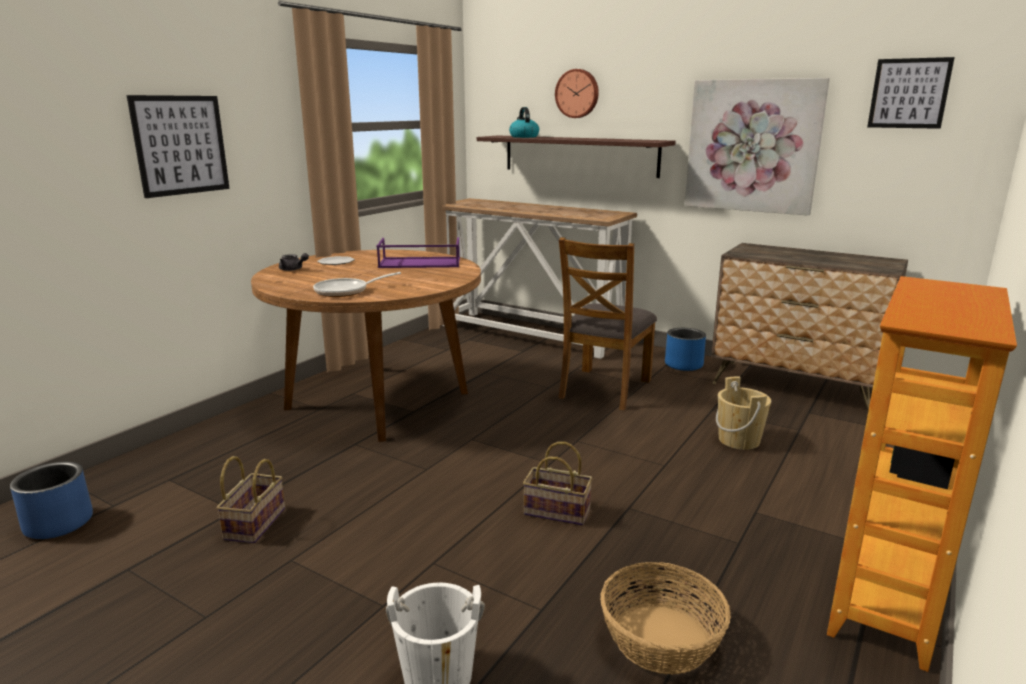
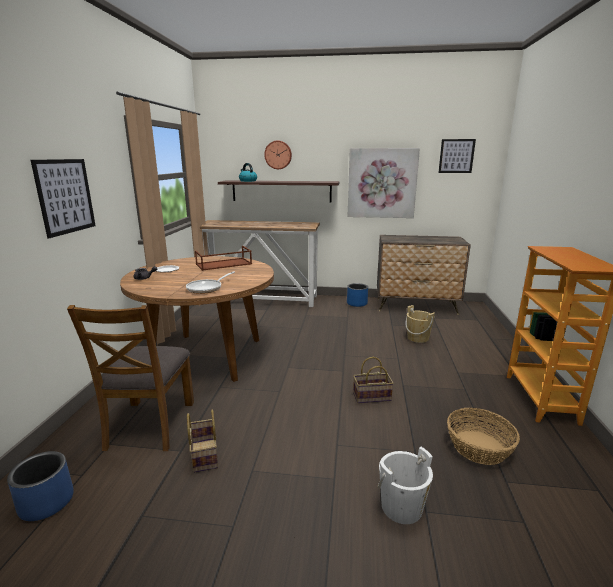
camera: 25 degrees left, 0 degrees up
purple tray [376,237,460,268] -> brown tray [195,246,252,271]
brown chair [558,237,657,410] -> brown chair moved to [67,305,194,451]

